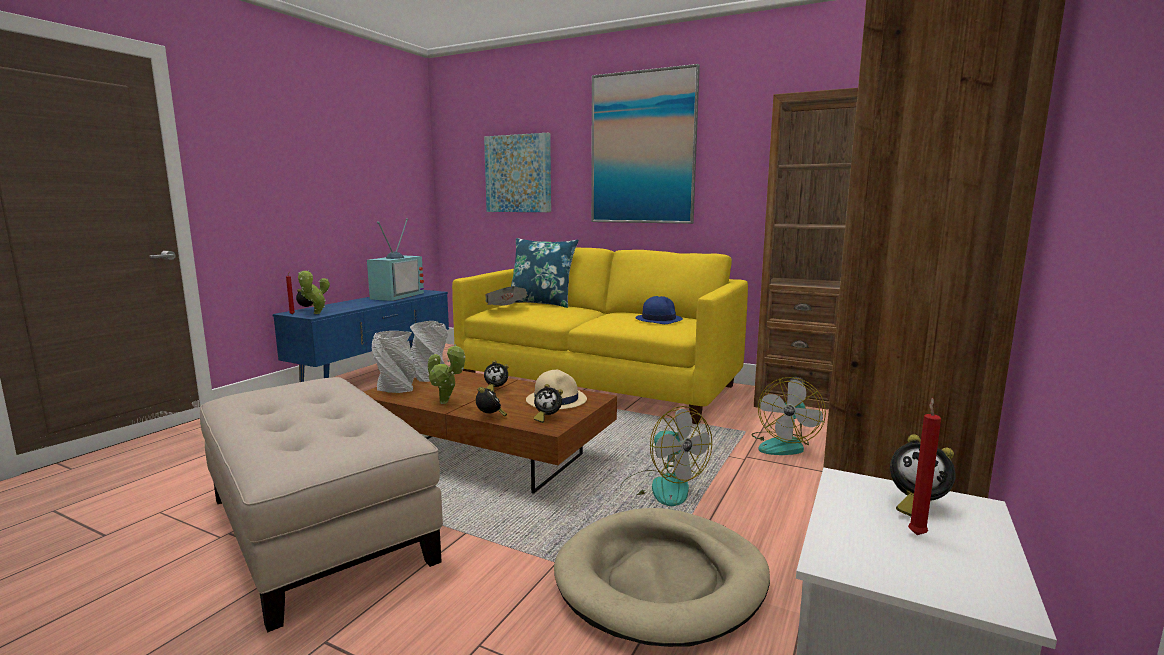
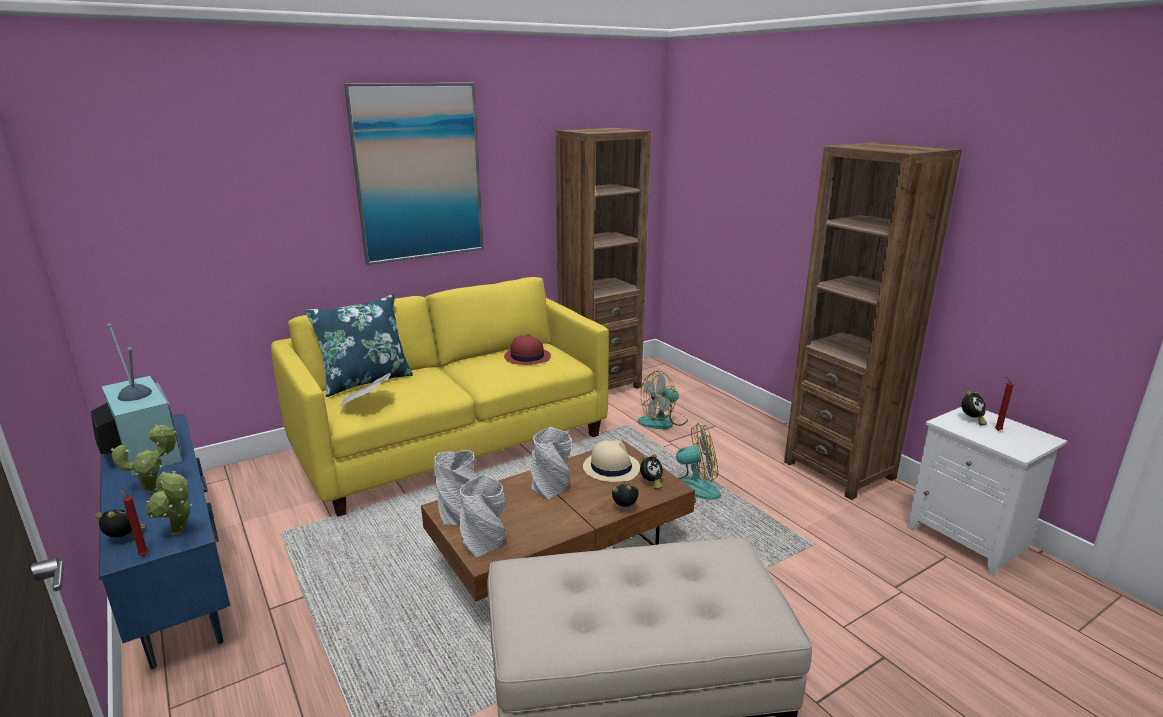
camera: 60 degrees left, 10 degrees up
potted plant [428,344,465,404] -> potted plant moved to [111,424,177,494]
picture [484,133,551,212] -> none
alarm clock [484,360,509,392] -> grey vase [530,427,571,499]
beige dog bed [554,508,770,647] -> none
blue hat [636,296,683,324] -> red hat [504,334,551,365]
fan [751,377,826,455] -> fan turned 90 degrees clockwise [638,371,688,429]

